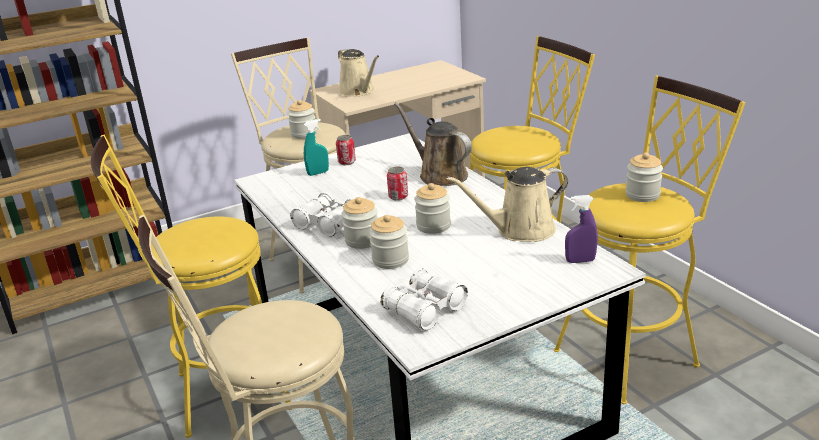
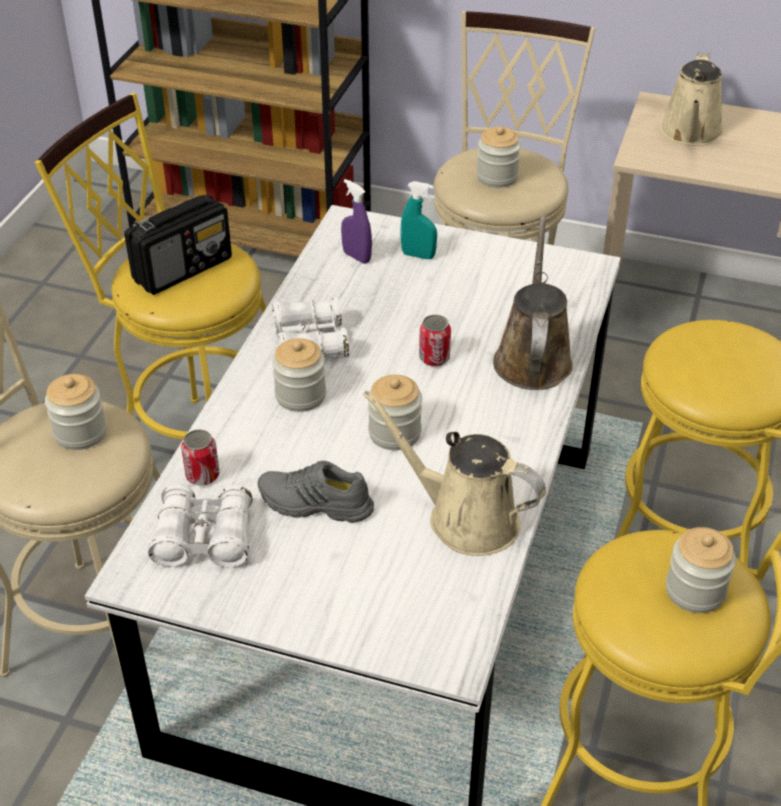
camera: 45 degrees right, 15 degrees up
can [336,135,356,165] -> can moved to [181,430,219,486]
jar [369,215,409,269] -> jar moved to [45,374,107,450]
purple spray bottle [565,195,598,263] -> purple spray bottle moved to [341,179,372,264]
none -> radio [124,195,232,295]
none -> grey shoe [258,461,374,523]

